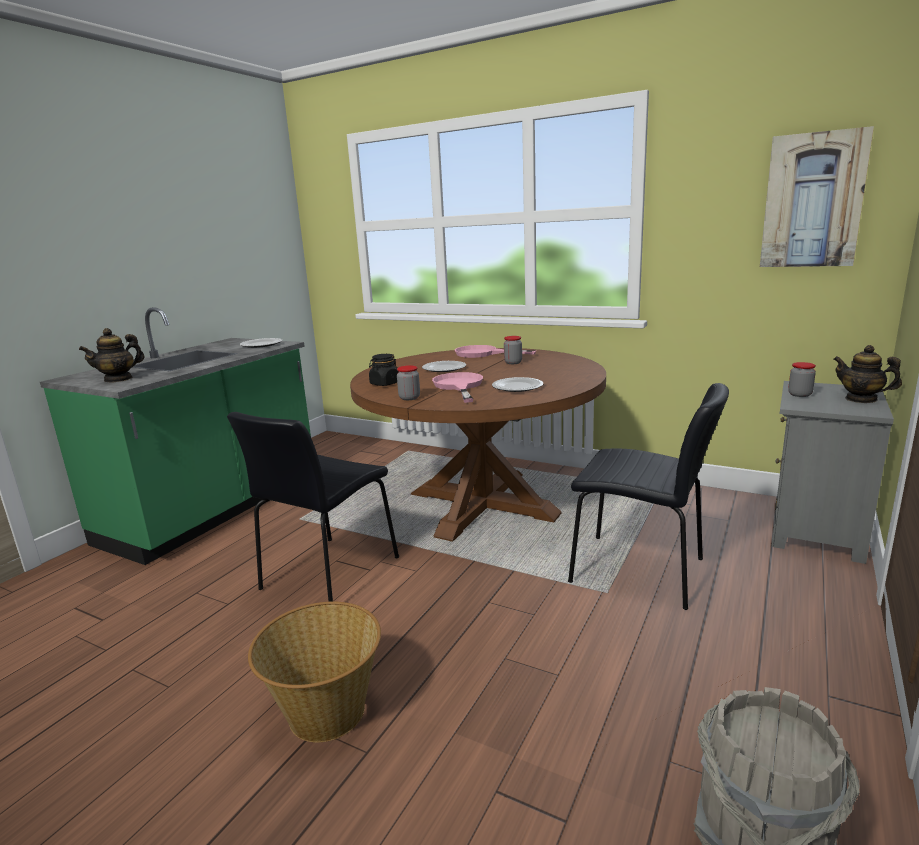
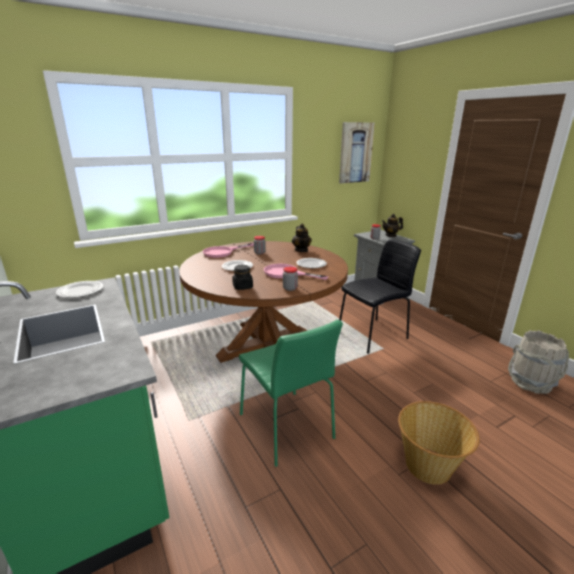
camera: 60 degrees left, 5 degrees up
teapot [79,328,145,383] -> teapot moved to [292,224,312,252]
black chair [227,412,399,602] -> green chair [239,320,343,467]

